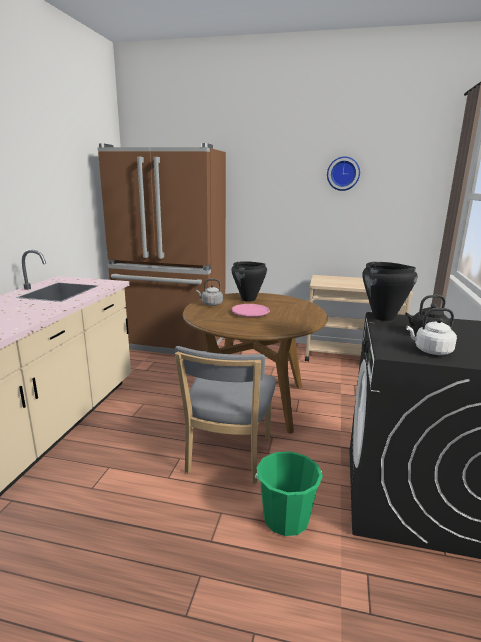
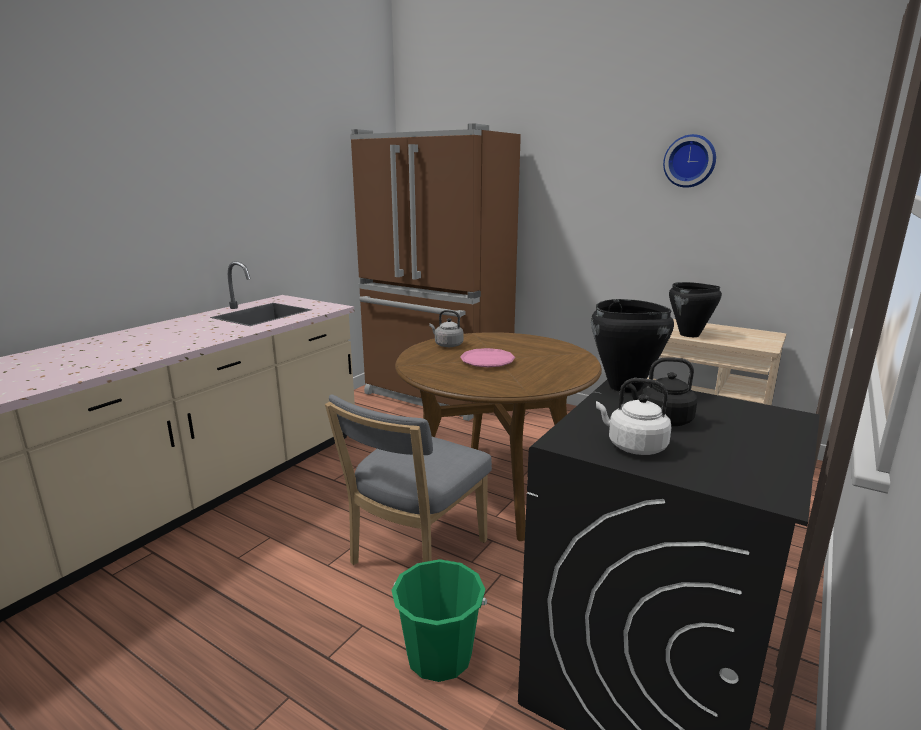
camera: 20 degrees right, 0 degrees up
black cooking pot [231,261,267,302] -> black cooking pot moved to [669,282,722,337]

